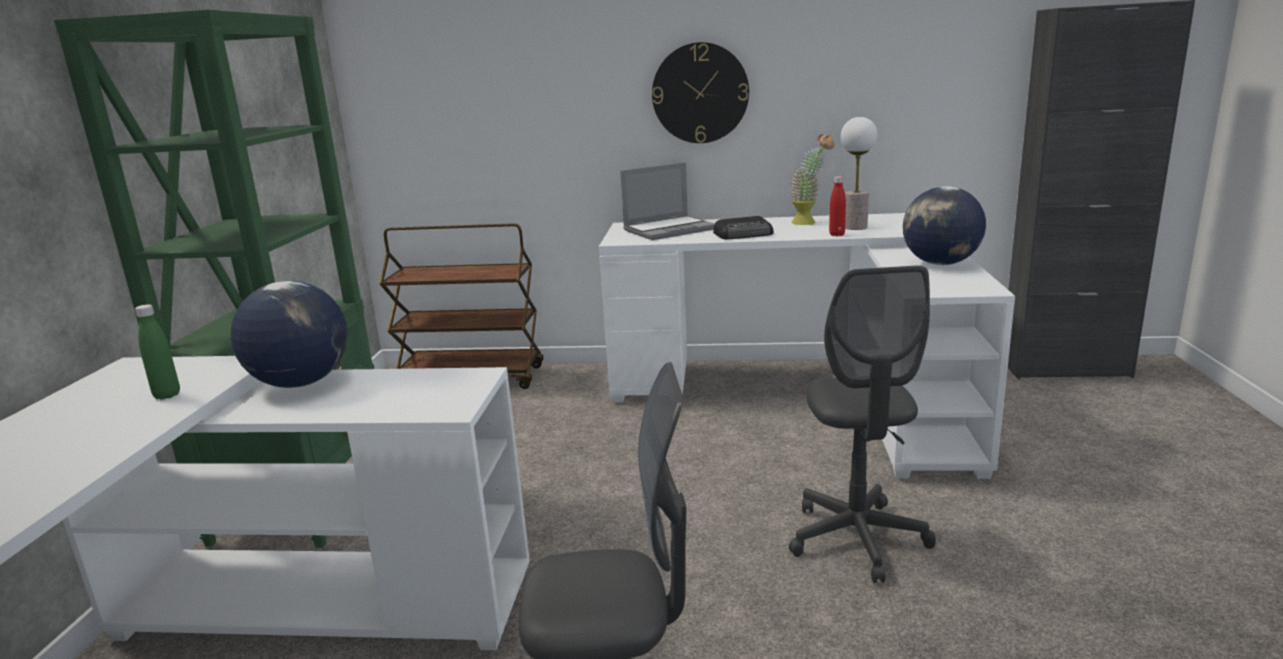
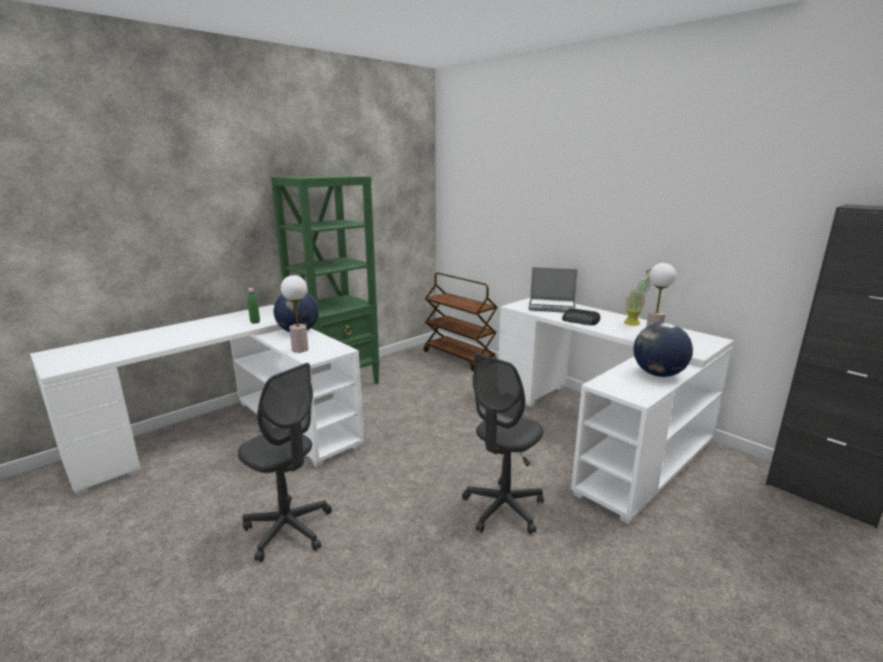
camera: 40 degrees right, 0 degrees up
wall clock [652,42,749,143] -> none
red bottle [829,176,846,236] -> none
none -> table lamp [281,275,308,353]

